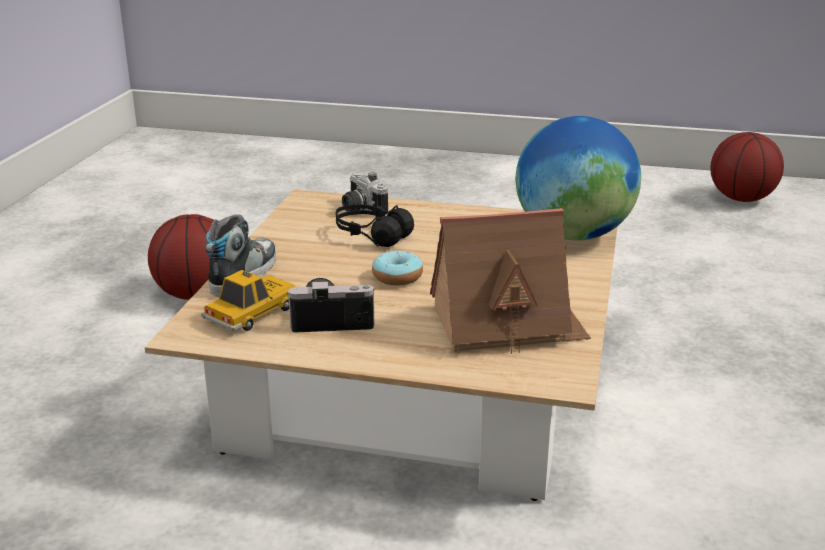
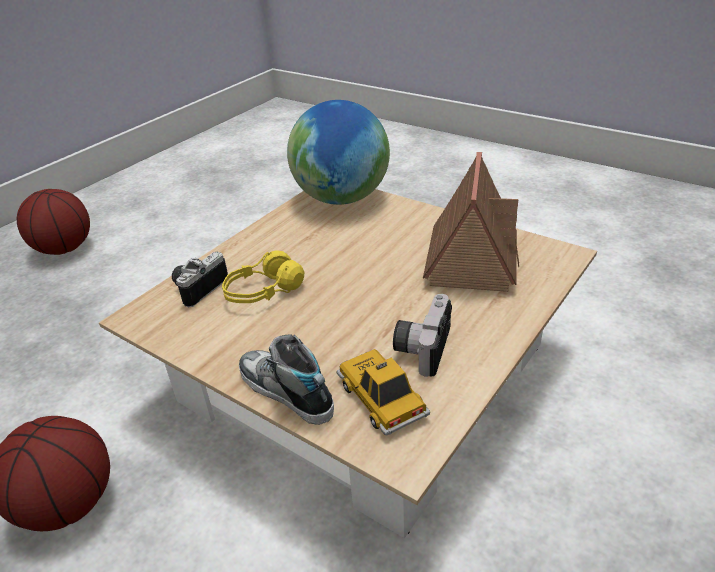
camera: 65 degrees left, 10 degrees up
black headphones [336,204,414,247] -> yellow headphones [222,250,304,303]
camera [342,172,388,216] -> camera turned 135 degrees clockwise [172,252,228,308]
donut [372,251,423,286] -> none
basketball [710,132,784,202] -> basketball moved to [17,189,90,255]

